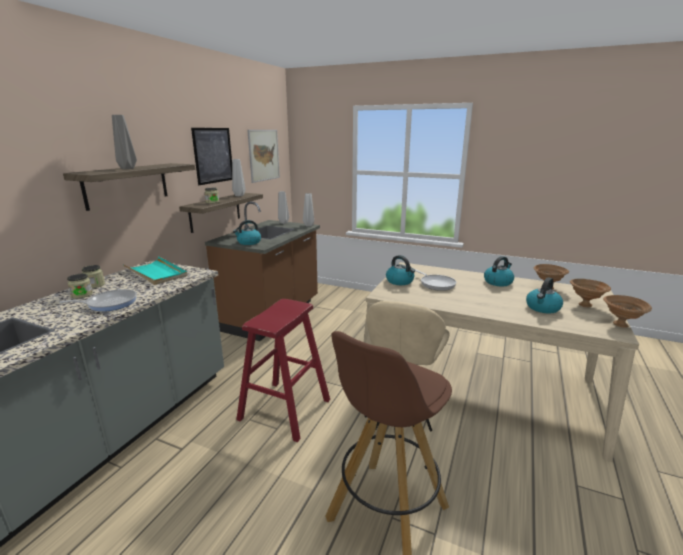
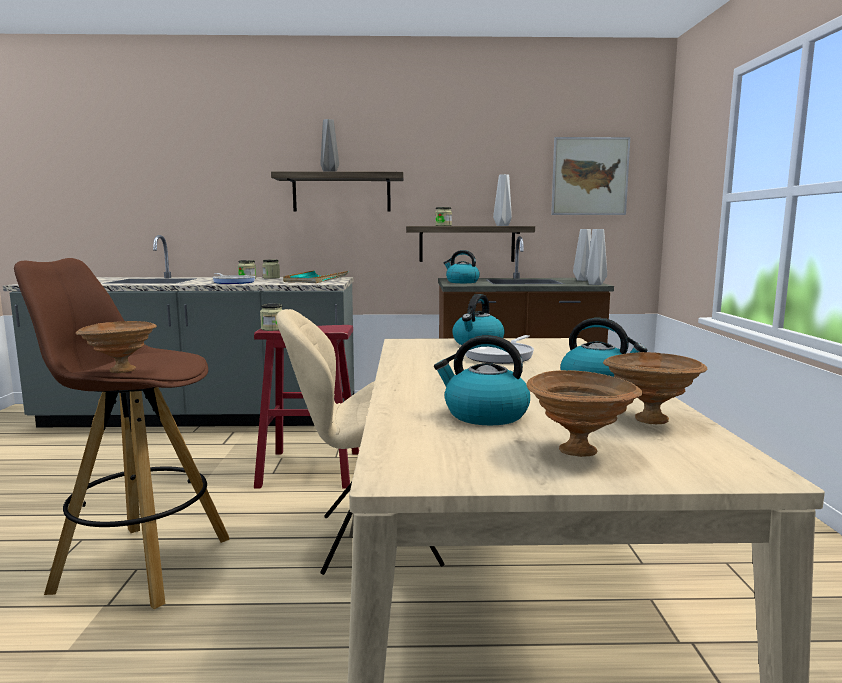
camera: 65 degrees right, 10 degrees down
picture [191,128,232,185] -> none
brown bowl [603,295,652,328] -> brown bowl moved to [76,321,157,373]
none -> jar [260,304,283,331]

